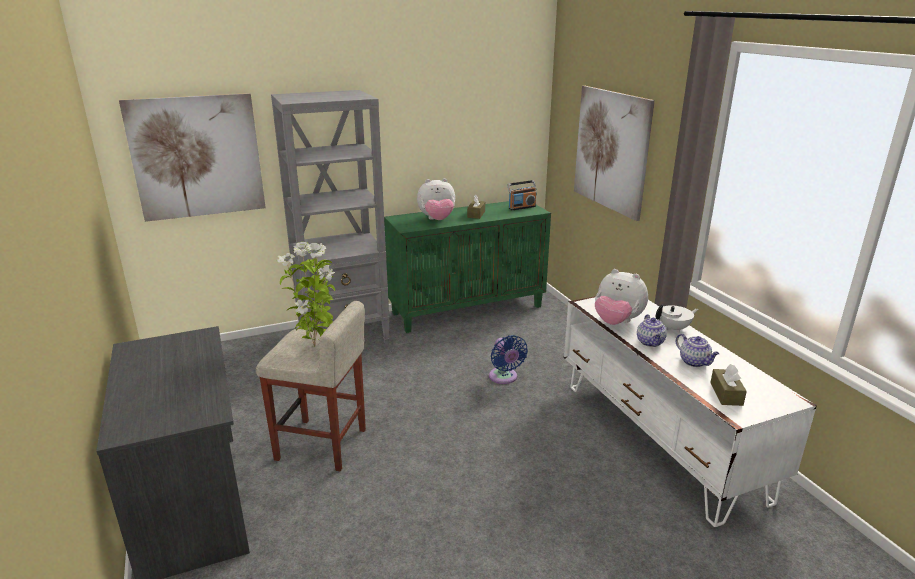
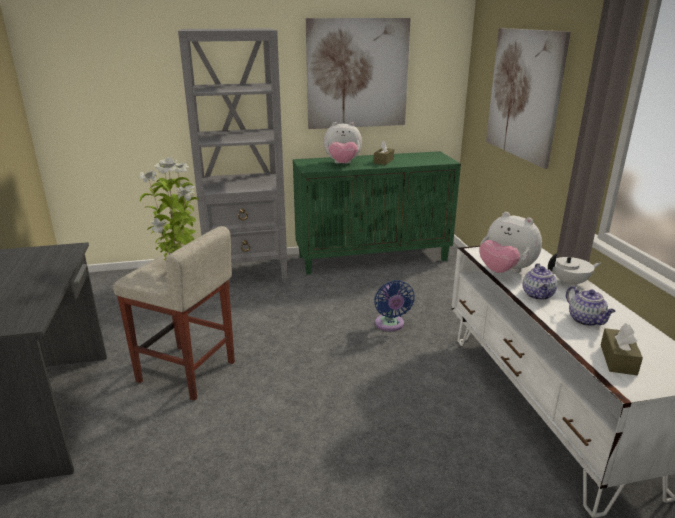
camera: 10 degrees right, 0 degrees up
picture [119,93,266,222] -> picture moved to [306,18,411,129]
radio [507,180,537,210] -> none

